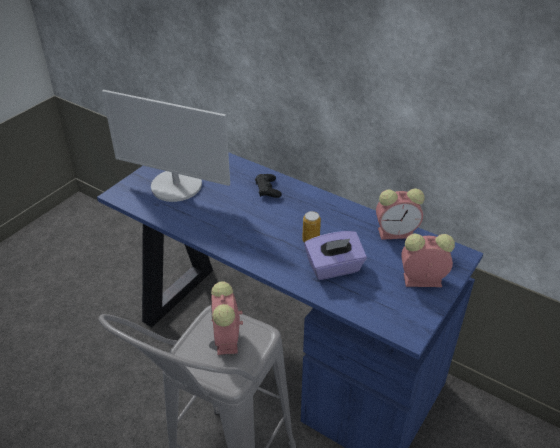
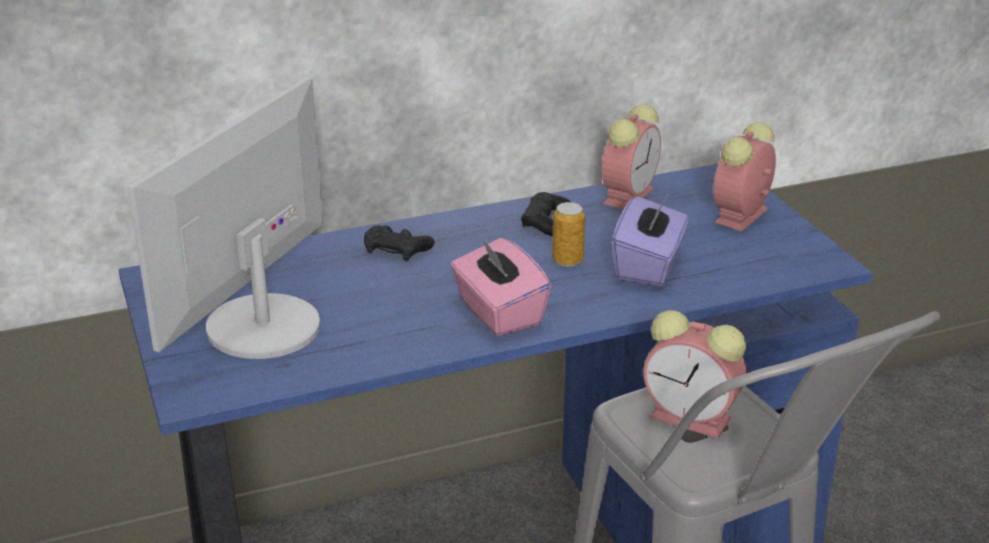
camera: 55 degrees left, 10 degrees down
monitor [102,90,230,202] -> monitor turned 150 degrees clockwise [127,77,323,359]
none -> pink tissue box [450,237,551,336]
none -> black game controller [521,192,571,236]

